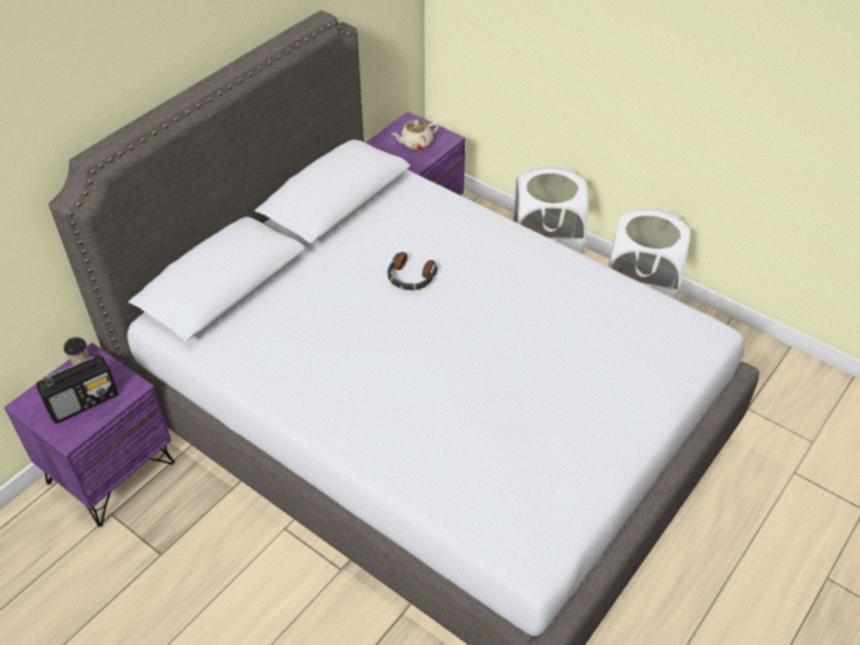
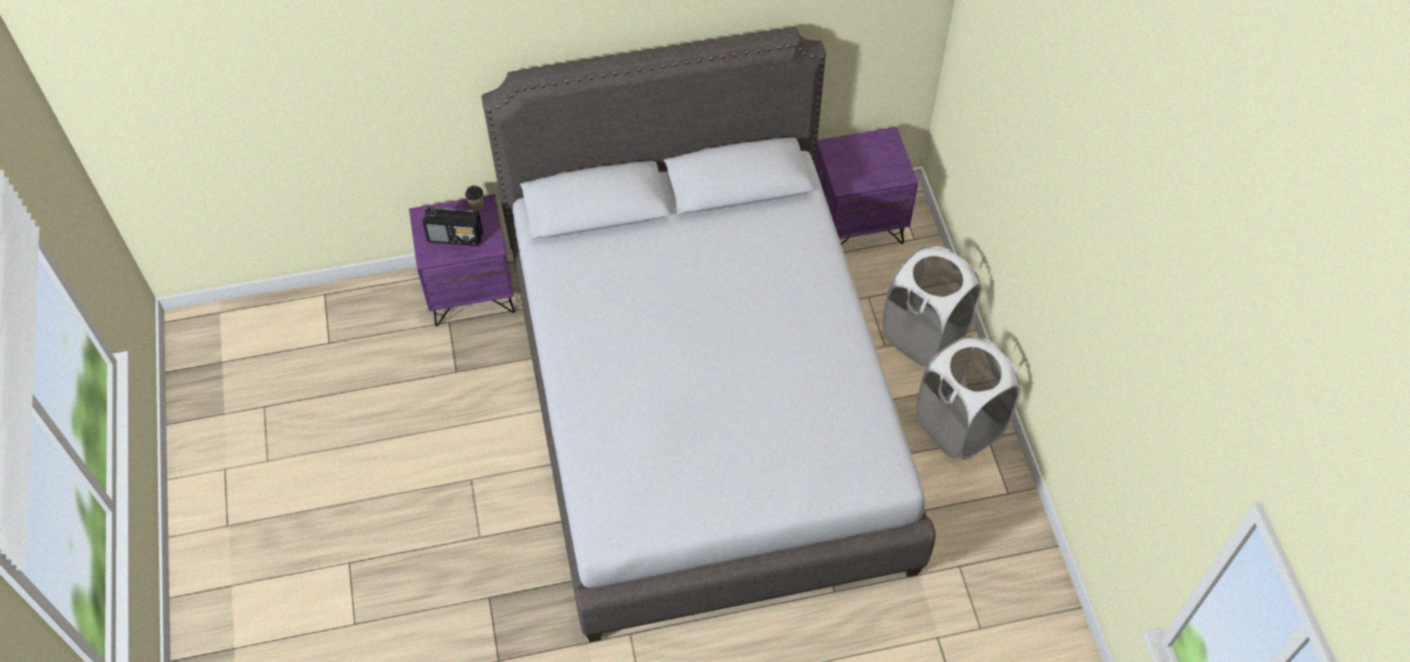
camera: 40 degrees right, 10 degrees up
headphones [387,252,437,291] -> none
beige teapot [391,120,439,150] -> none

